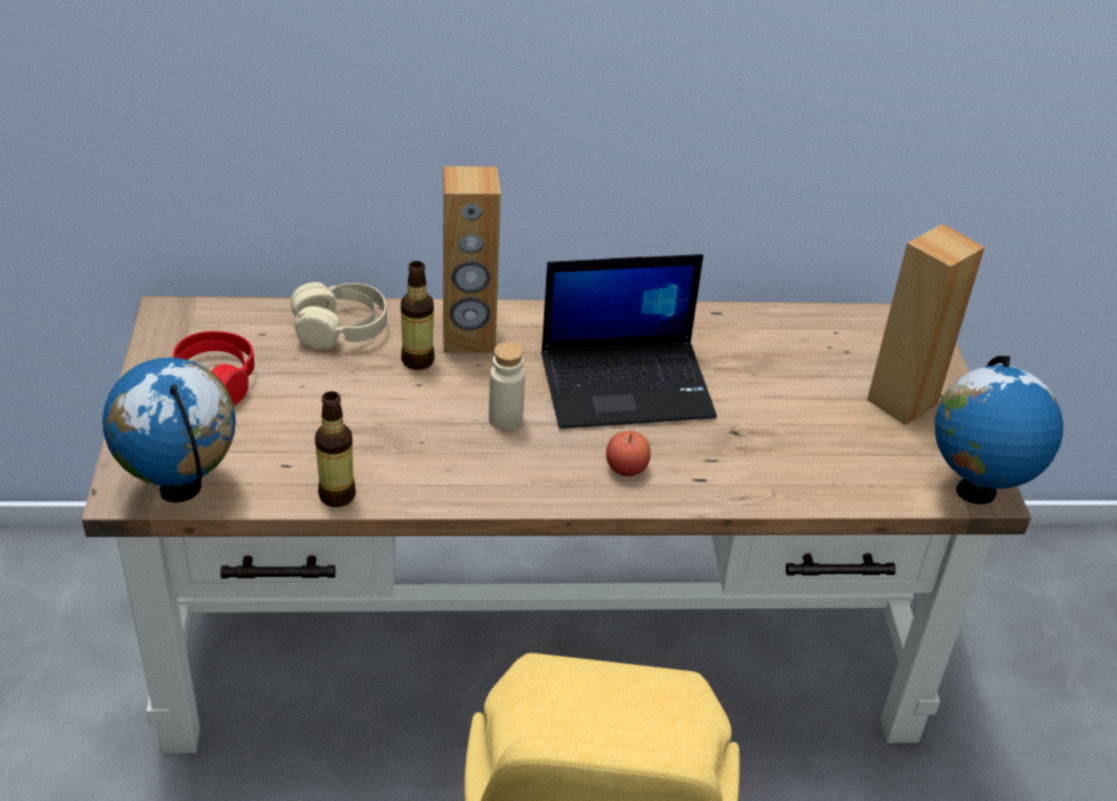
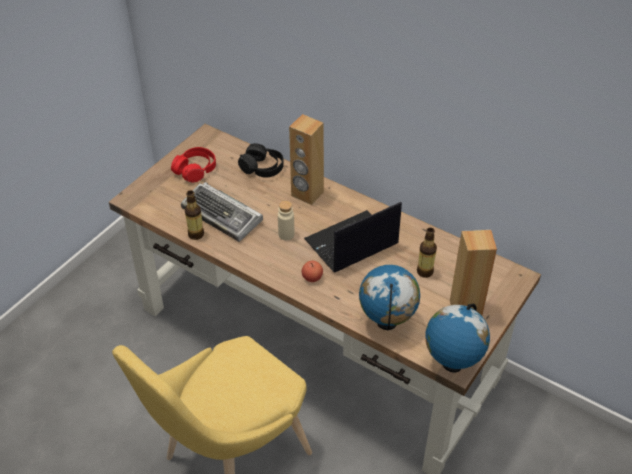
camera: 40 degrees right, 5 degrees up
globe [102,357,236,503] -> globe moved to [359,265,420,330]
beige headphones [291,282,387,349] -> black headphones [238,143,284,177]
bottle [401,261,435,370] -> bottle moved to [417,228,437,278]
laptop [541,254,717,429] -> laptop turned 120 degrees clockwise [304,202,402,272]
none -> keyboard [181,182,263,242]

